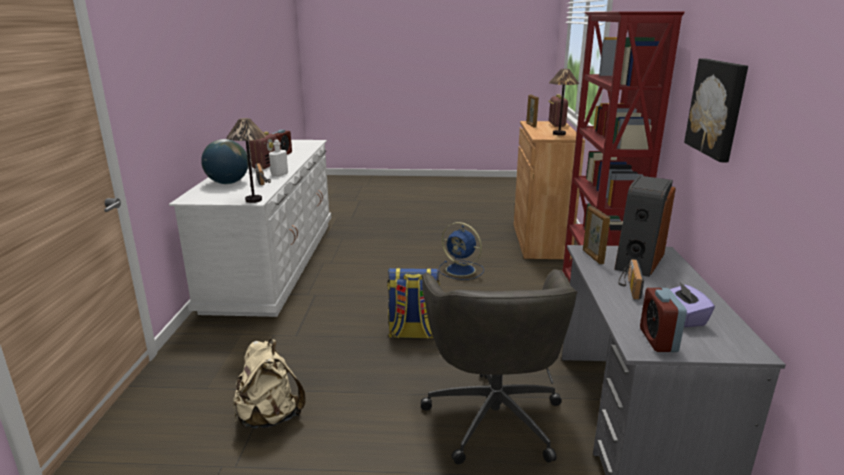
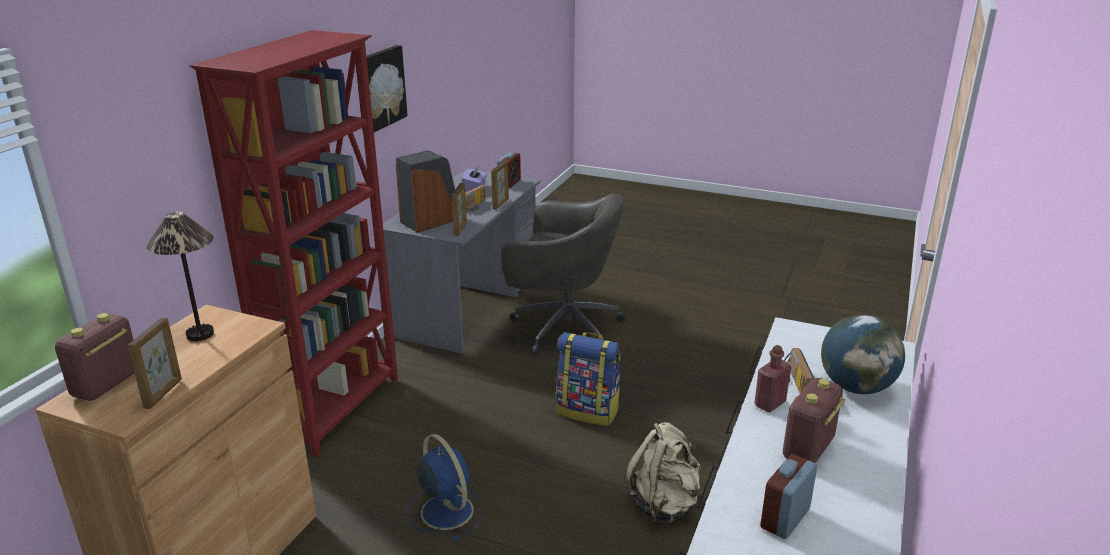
camera: 160 degrees left, 5 degrees up
table lamp [226,118,266,203] -> none
beige backpack [233,339,306,429] -> beige backpack moved to [626,422,701,524]
white bottle [269,140,288,176] -> red bottle [754,345,791,412]
grey office chair [421,269,577,464] -> grey office chair turned 90 degrees clockwise [501,194,625,355]
none -> picture frame [491,161,509,210]

